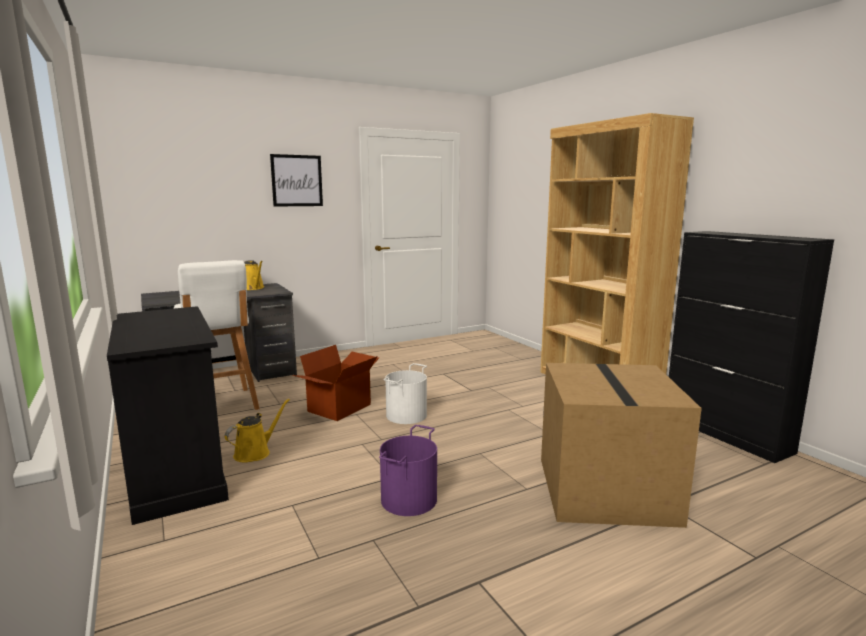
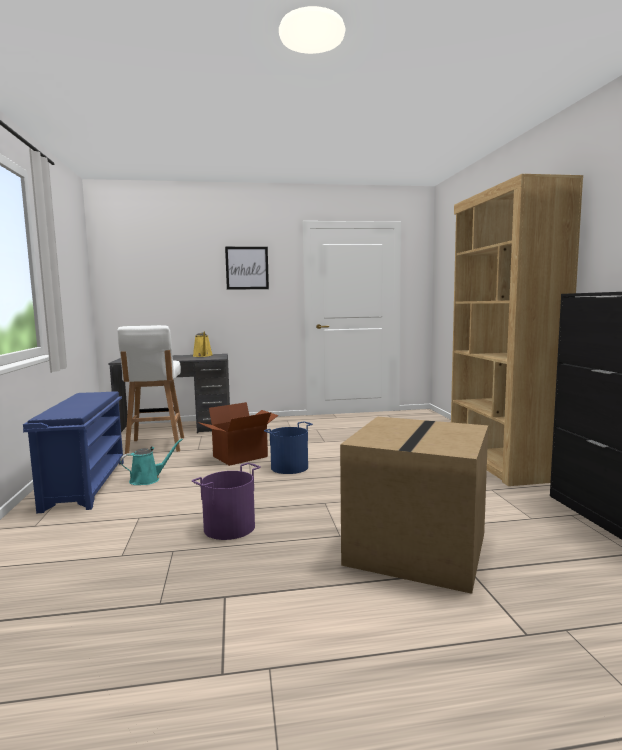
camera: 20 degrees right, 5 degrees down
black cabinet [107,306,229,525] -> blue shoe rack [23,391,124,514]
yellow watering can [225,399,290,463] -> turquoise watering can [120,439,183,485]
white bucket [384,363,427,424] -> blue bucket [264,422,313,474]

